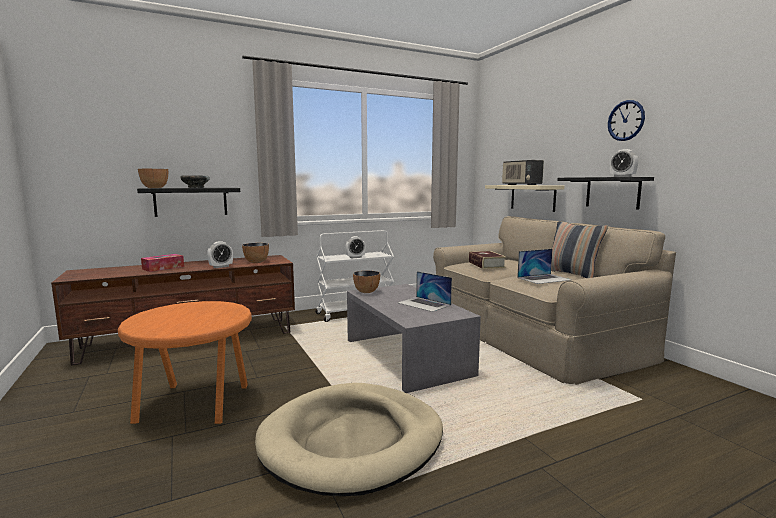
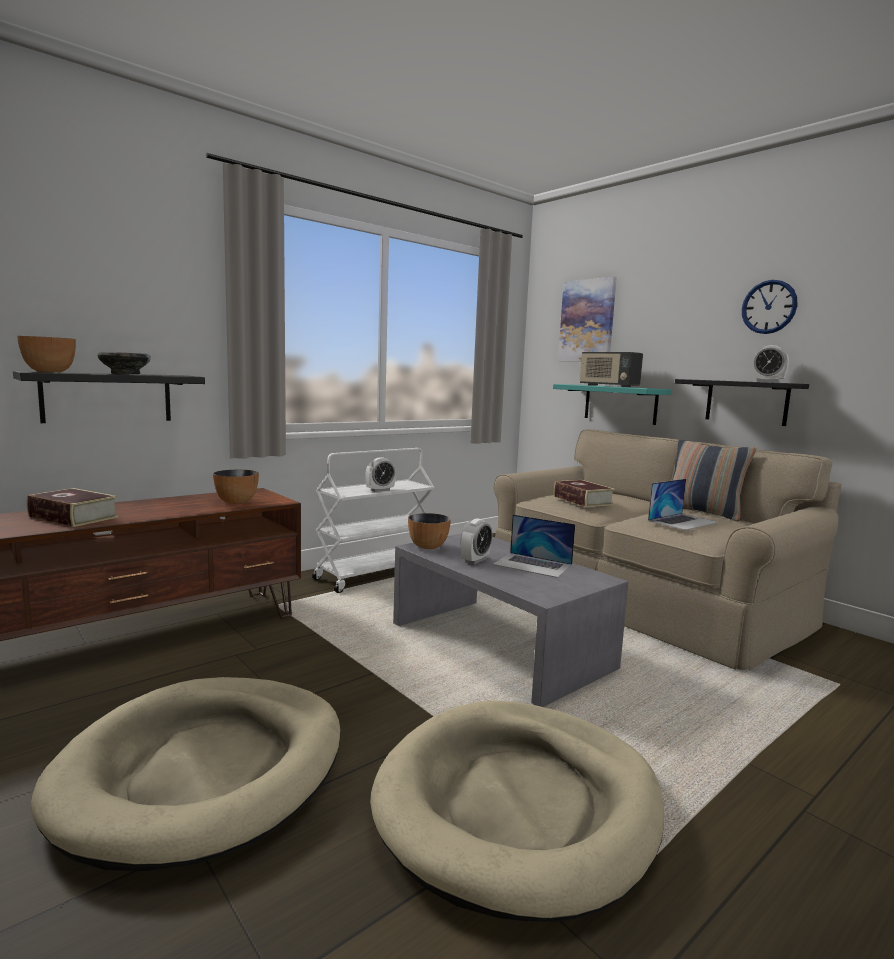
camera: 15 degrees left, 0 degrees up
orange side table [118,301,252,424] -> beige dog bed [31,677,341,871]
tissue box [141,254,184,272] -> book [27,488,119,527]
alarm clock [207,241,233,268] -> alarm clock moved to [460,518,492,565]
beige shelf [485,185,564,212] -> turquoise shelf [553,384,672,425]
none -> picture [558,276,617,362]

